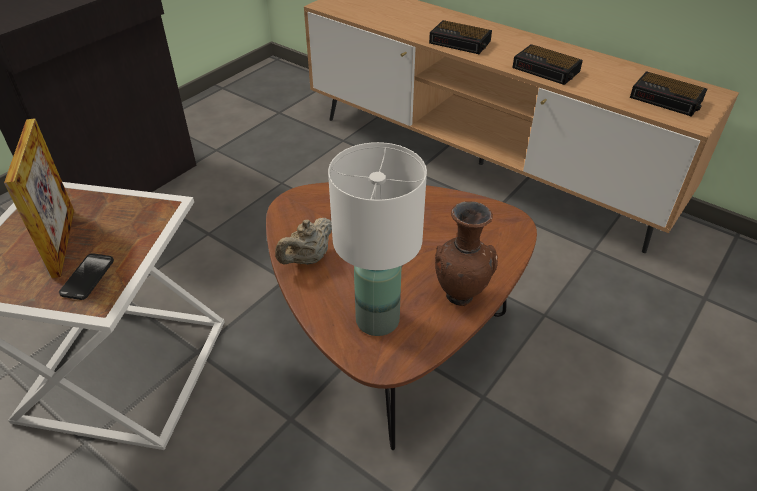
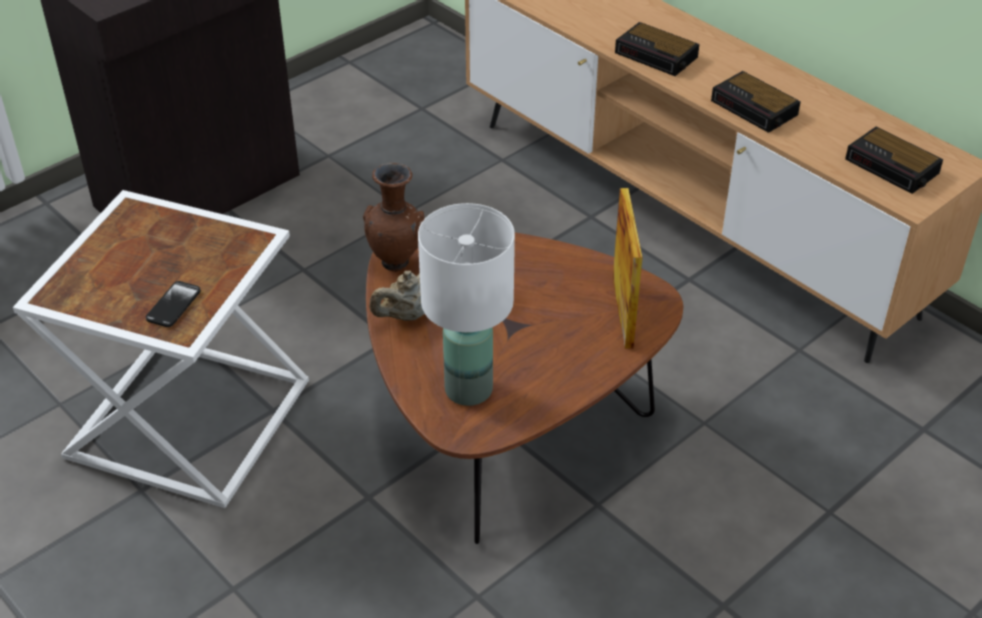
camera: 10 degrees right, 0 degrees up
picture frame [4,118,74,278] -> picture frame moved to [613,188,643,349]
brown vase [435,201,498,306] -> brown vase moved to [363,163,425,272]

